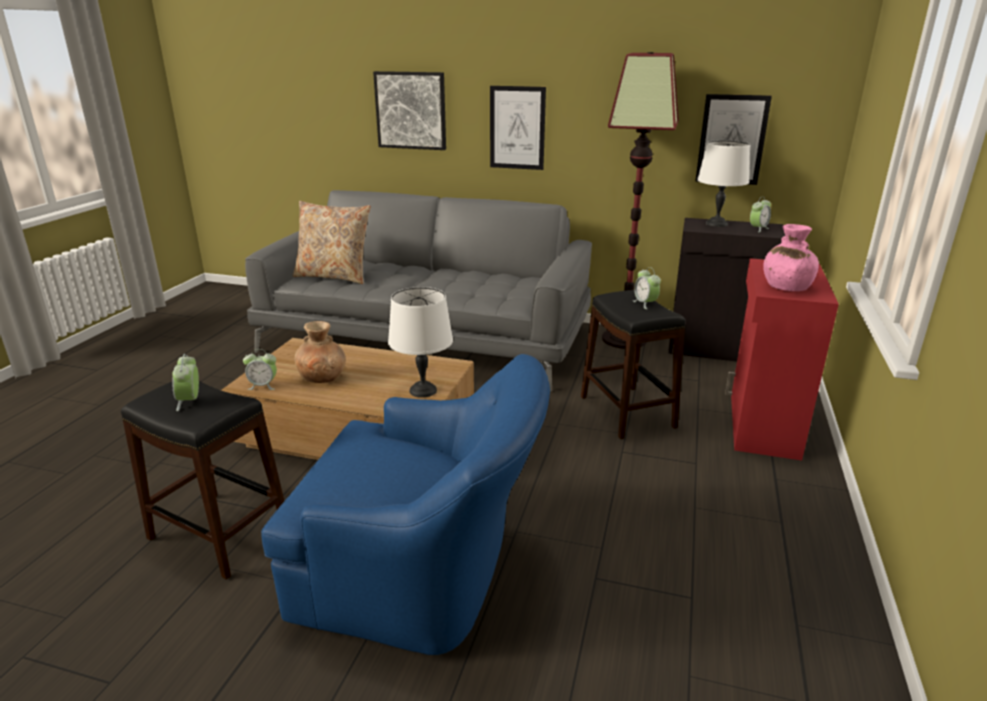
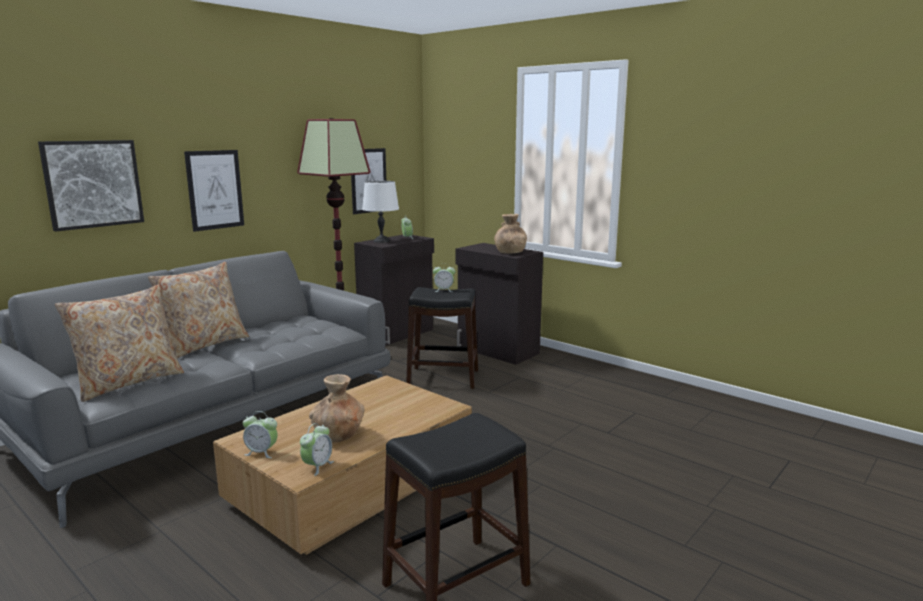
camera: 65 degrees left, 10 degrees down
alarm clock [172,354,199,411] -> alarm clock moved to [243,411,278,458]
blue armchair [261,354,550,655] -> none
white table lamp [388,287,453,398] -> none
red cabinet [725,258,839,461] -> black cabinet [455,243,543,365]
pink vase [763,224,819,291] -> brown vase [494,214,527,254]
none -> beige pillow [148,262,249,358]

